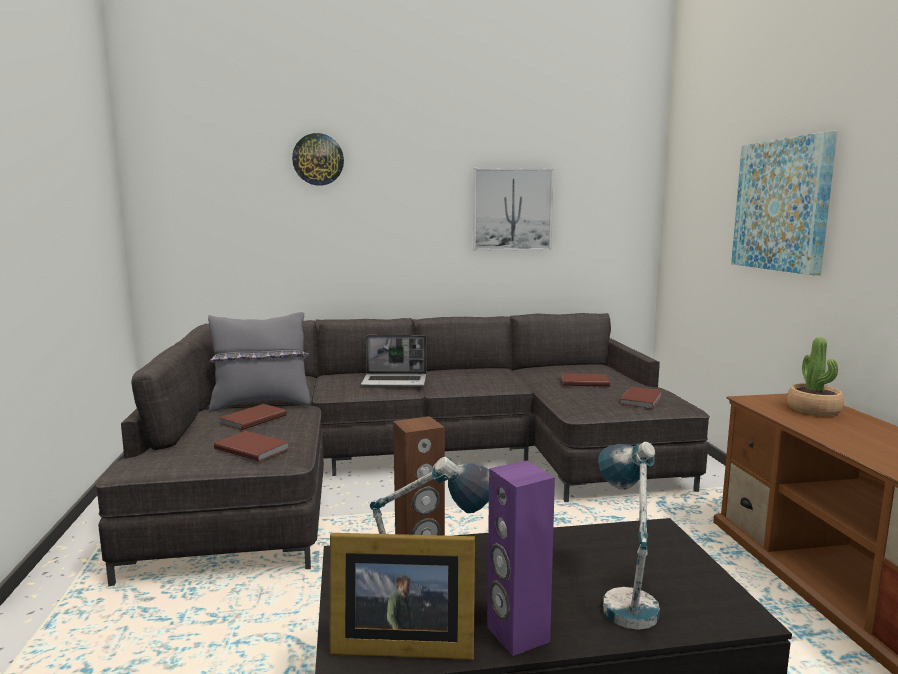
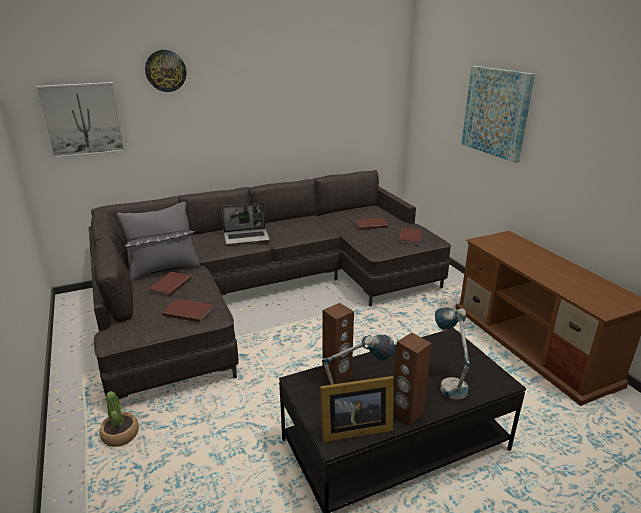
camera: 15 degrees left, 15 degrees up
picture [473,168,554,251] -> picture moved to [36,82,125,158]
purple speaker [487,461,555,656] -> brown speaker [393,333,432,425]
potted plant [787,337,844,416] -> potted plant moved to [100,391,139,447]

